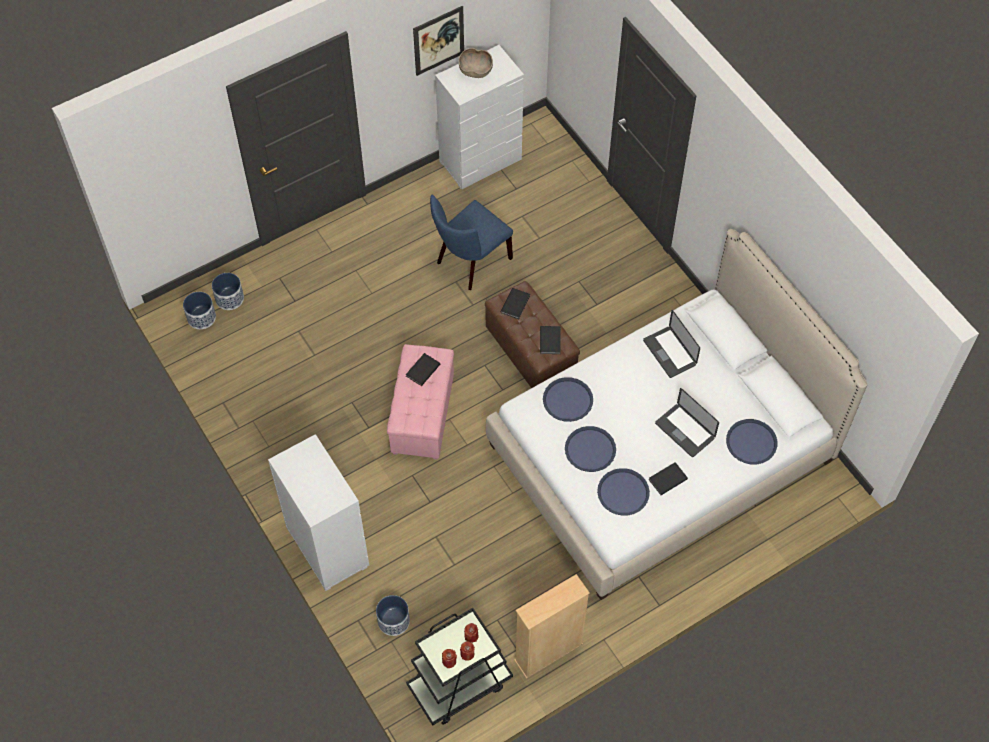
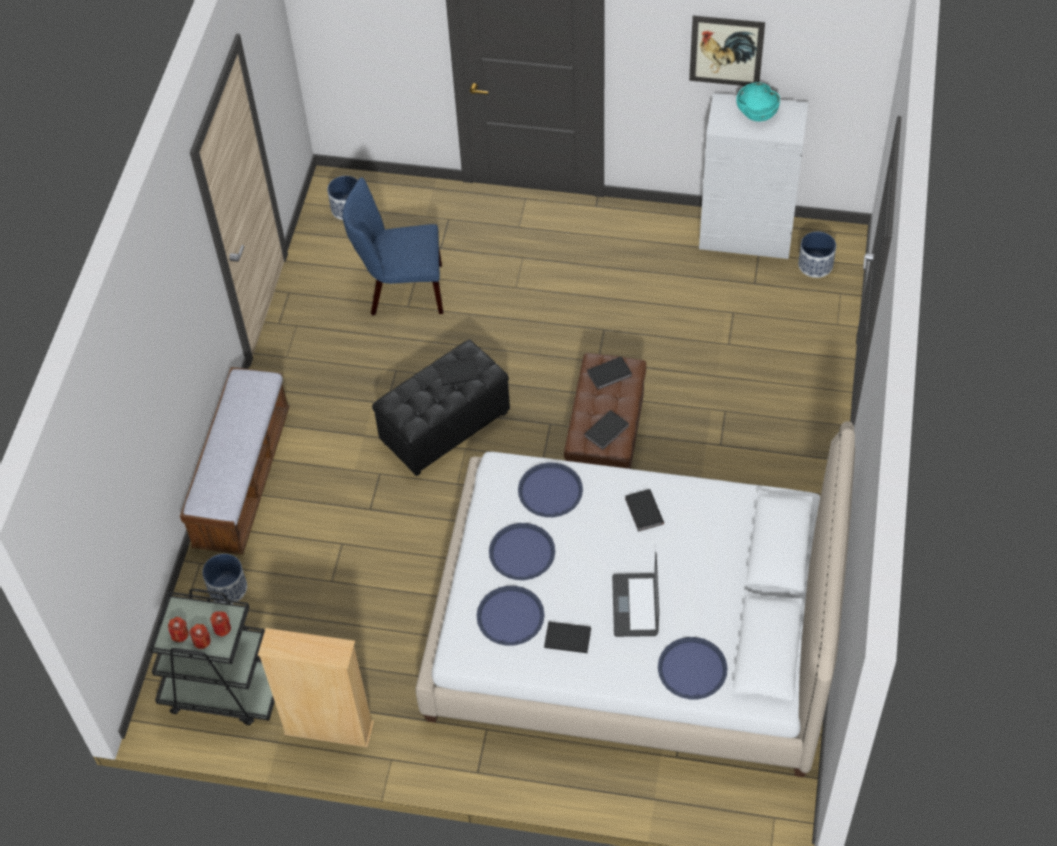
camera: 45 degrees right, 5 degrees down
planter [212,273,244,310] -> planter moved to [798,232,836,278]
white dresser [268,434,369,591] -> bench [180,367,290,555]
pink ottoman [387,344,454,460] -> black ottoman [372,340,510,476]
blue chair [430,195,513,290] -> blue chair moved to [343,177,443,316]
brown bowl [459,48,493,78] -> turquoise bowl [736,82,780,122]
laptop [643,310,700,378] -> none
none -> black book [625,489,664,531]

